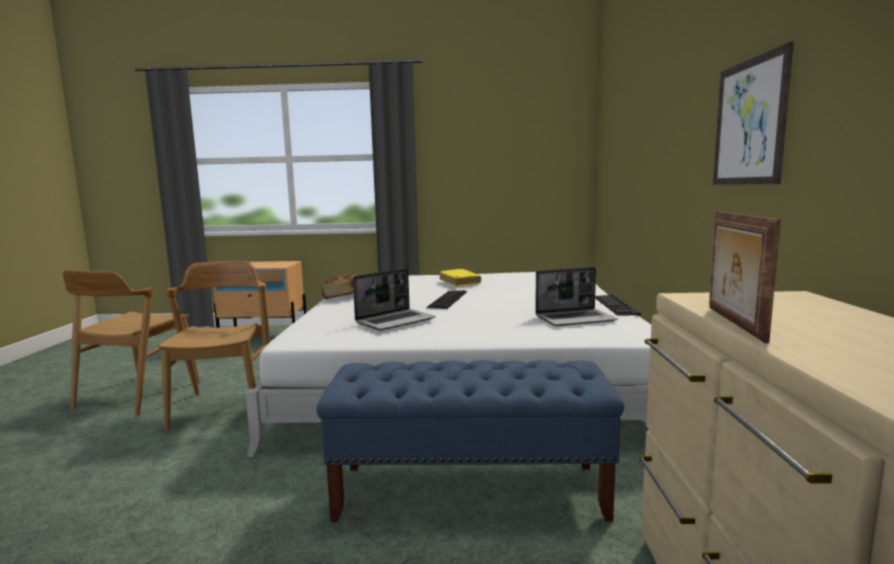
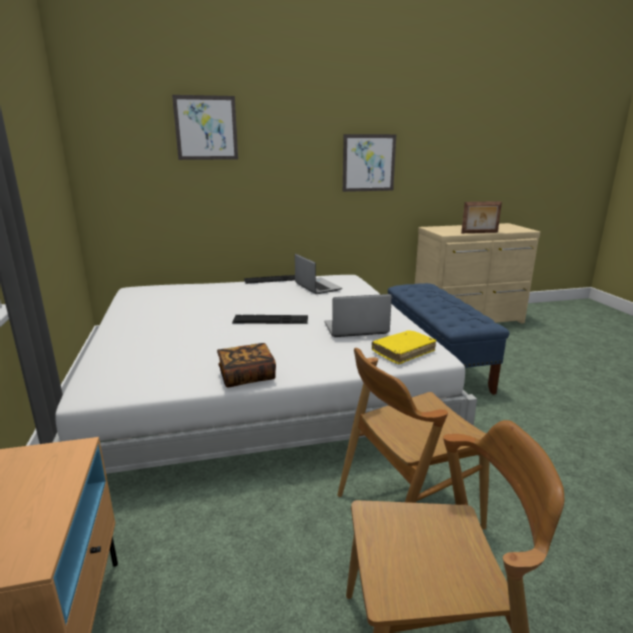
camera: 105 degrees left, 10 degrees up
laptop [353,268,436,331] -> laptop turned 45 degrees counterclockwise [325,294,392,337]
yellow book [440,269,481,286] -> yellow book moved to [372,330,436,364]
none -> picture [172,95,238,160]

